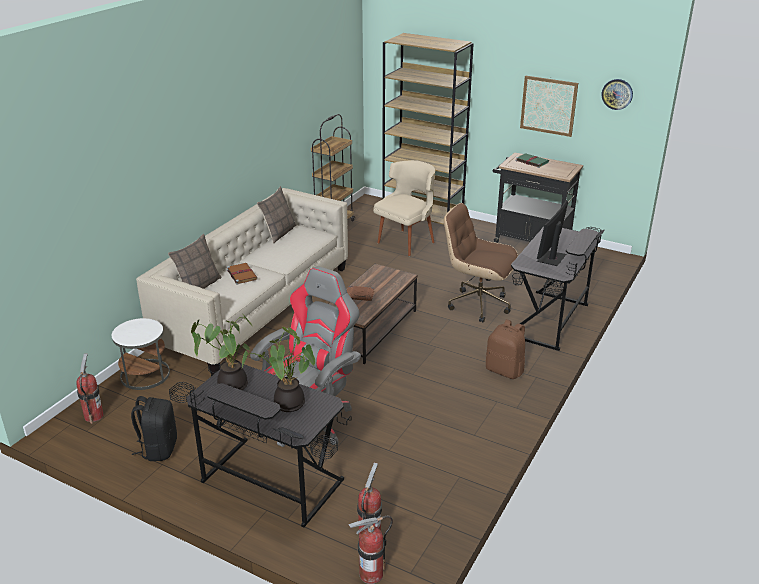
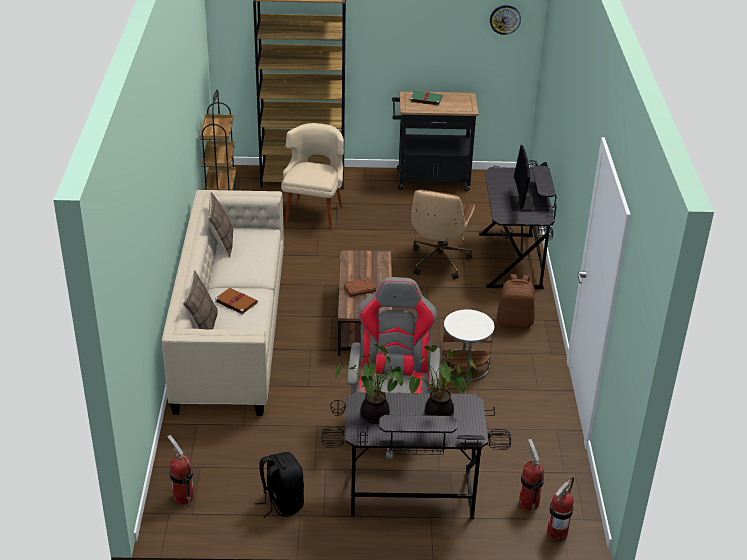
camera: 30 degrees left, 5 degrees up
white side table [112,318,170,390] -> white side table moved to [441,309,494,382]
brown office chair [444,203,518,323] -> brown office chair turned 75 degrees counterclockwise [411,189,475,279]
picture [520,75,578,137] -> none

